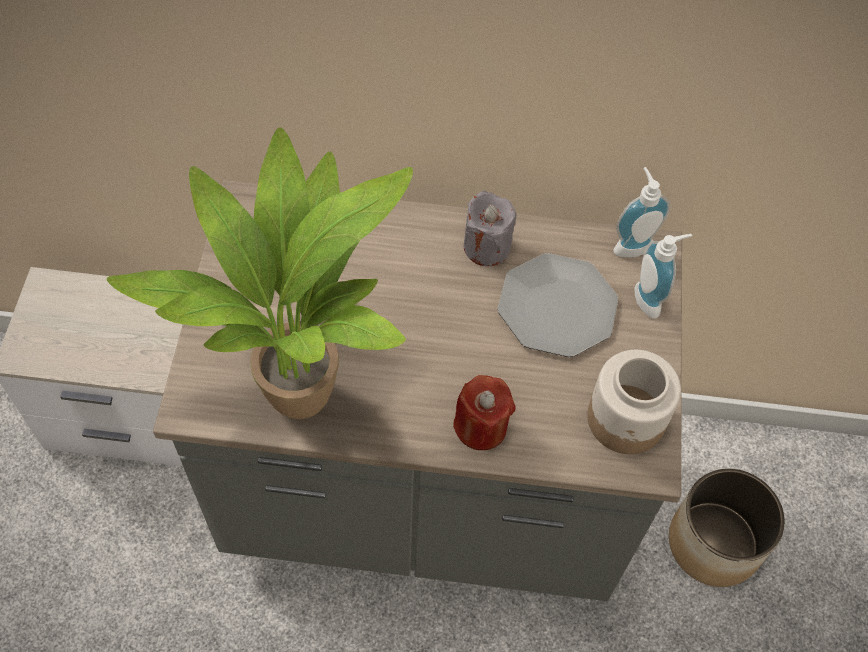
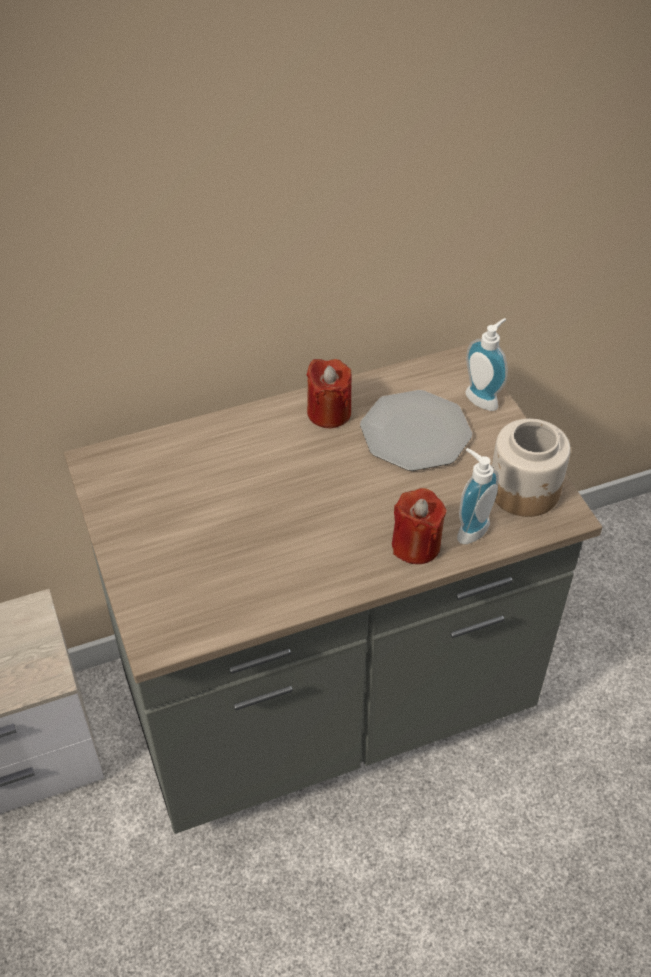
camera: 25 degrees left, 10 degrees down
potted plant [107,127,413,419] -> none
grey candle [464,191,516,266] -> red candle [307,359,352,428]
soap dispenser [614,167,670,257] -> soap dispenser moved to [457,448,499,544]
planter [669,469,785,587] -> none

